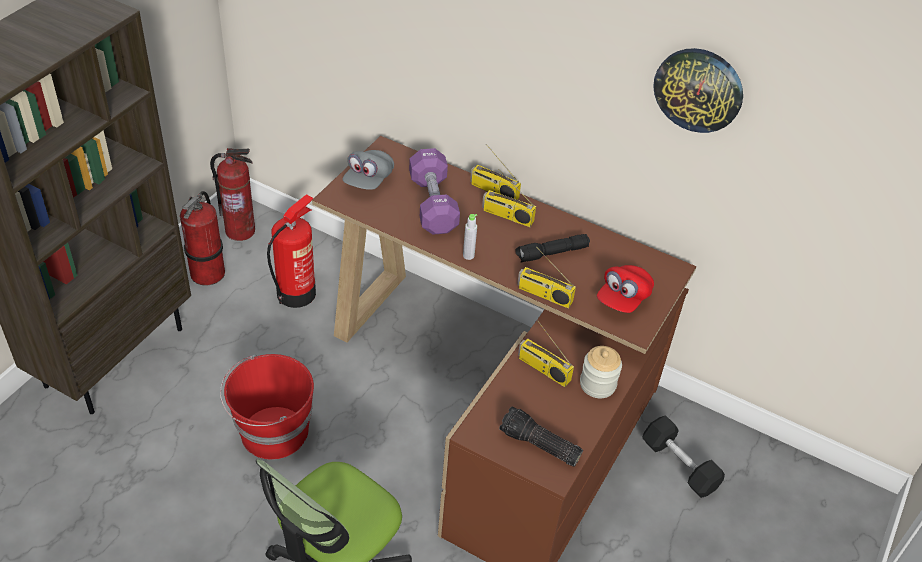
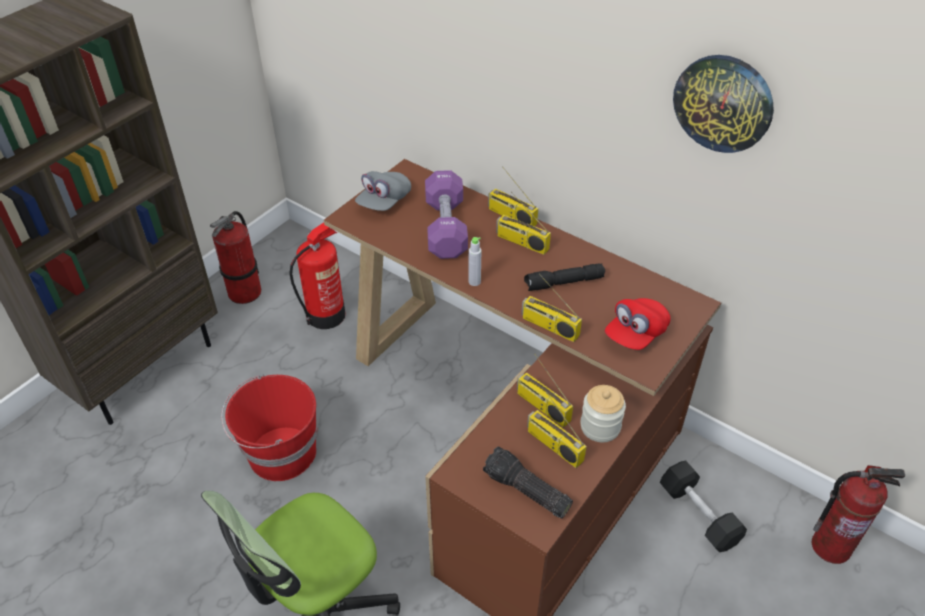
camera: 10 degrees right, 0 degrees up
fire extinguisher [210,148,255,241] -> fire extinguisher moved to [812,465,905,564]
none -> radio [527,392,587,468]

